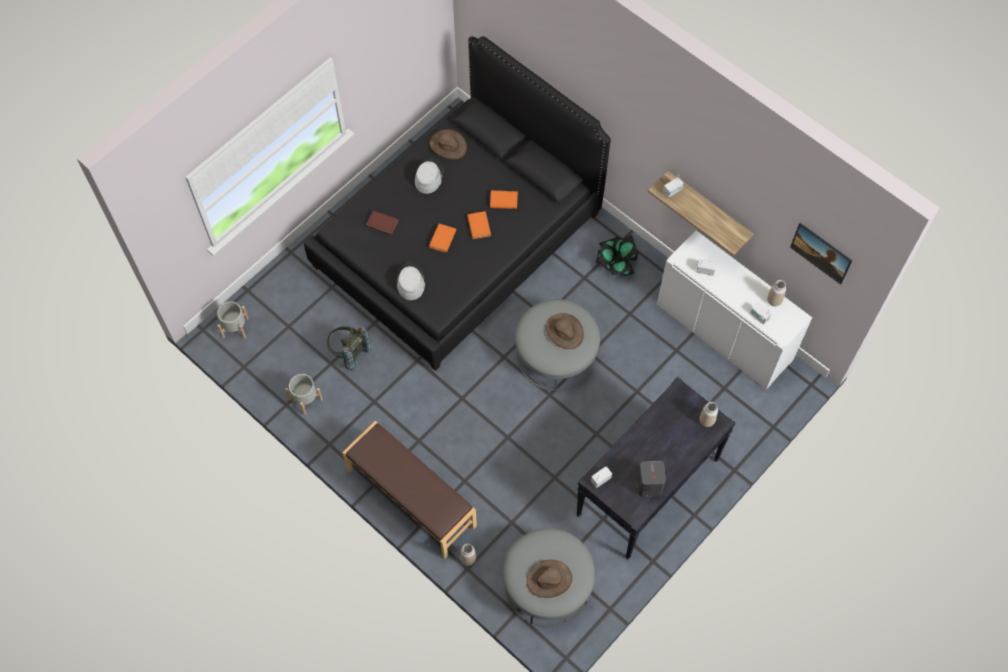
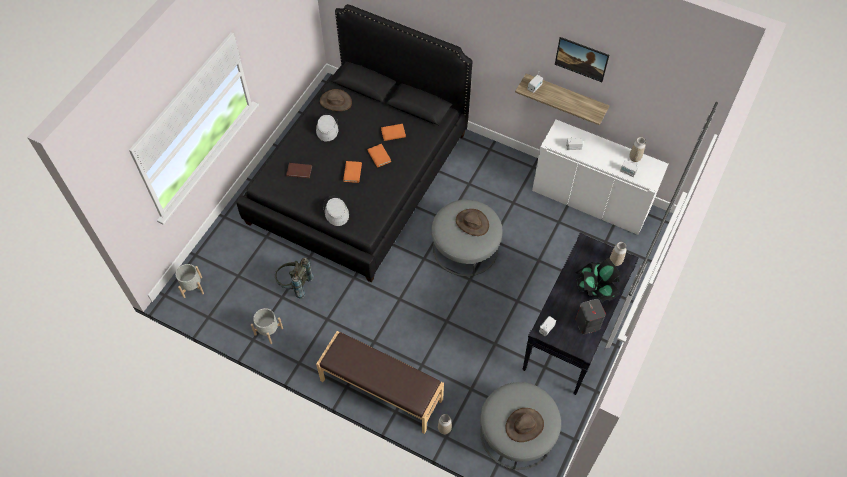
camera: 15 degrees left, 5 degrees down
potted plant [596,235,639,277] -> potted plant moved to [576,258,621,302]
picture [790,223,852,285] -> picture moved to [555,37,609,82]

